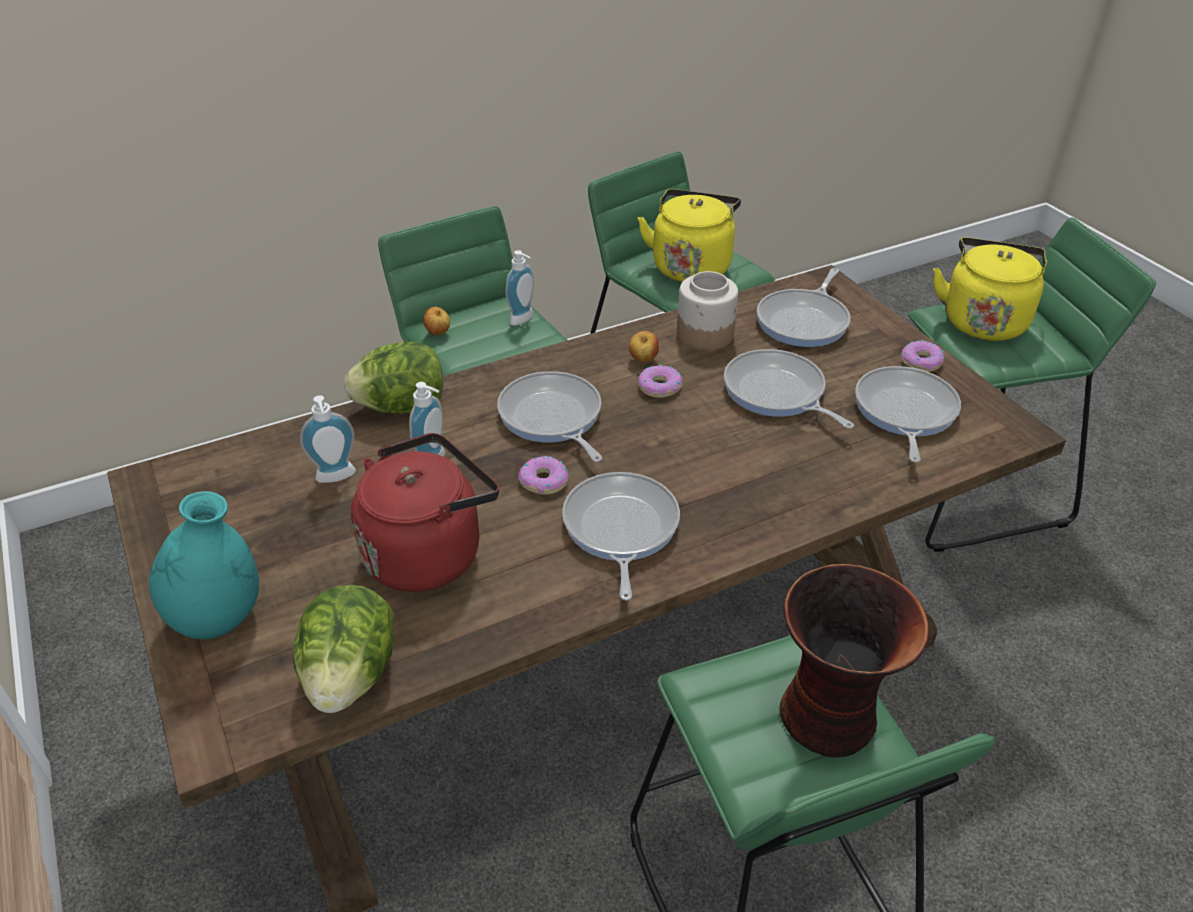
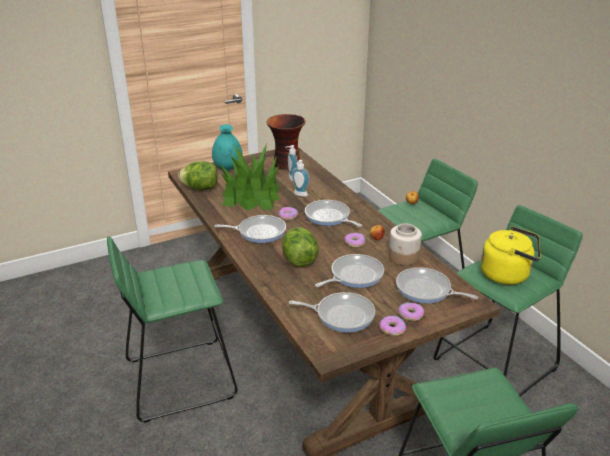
camera: 90 degrees right, 10 degrees down
lettuce [344,342,443,414] -> lettuce moved to [282,227,319,267]
red kettle [351,433,499,592] -> potted plant [220,144,280,210]
frying pan [497,371,602,462] -> frying pan turned 105 degrees counterclockwise [305,200,362,227]
soap dispenser [506,250,534,326] -> none
vase [779,564,929,758] -> vase moved to [267,114,305,170]
yellow kettle [933,237,1047,341] -> none
none -> donut [398,302,424,321]

